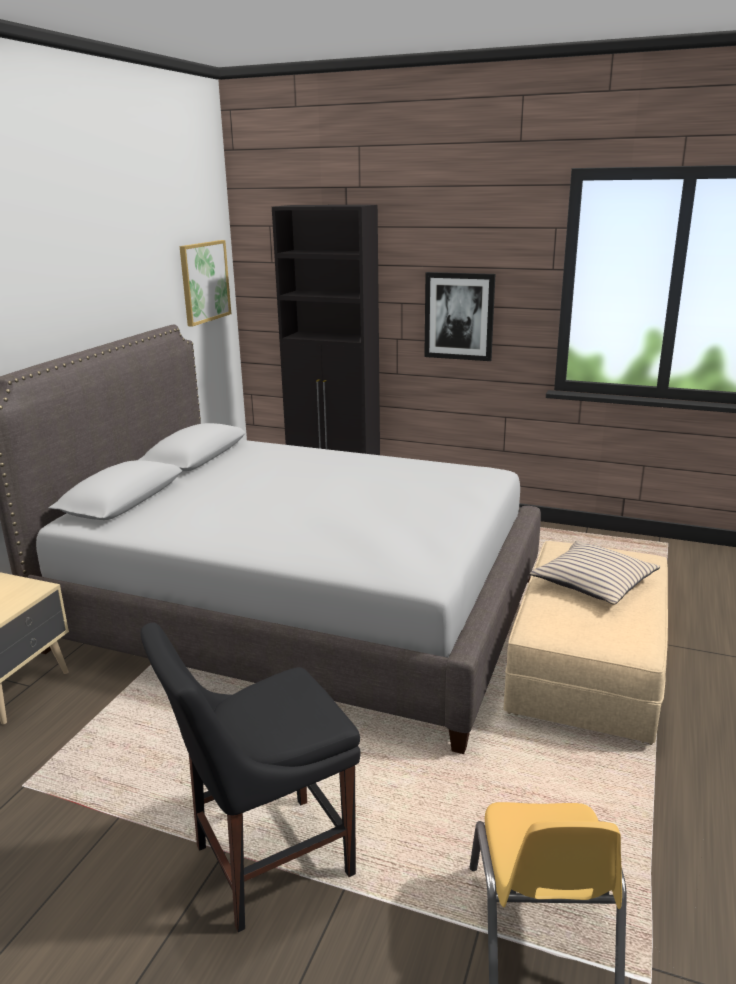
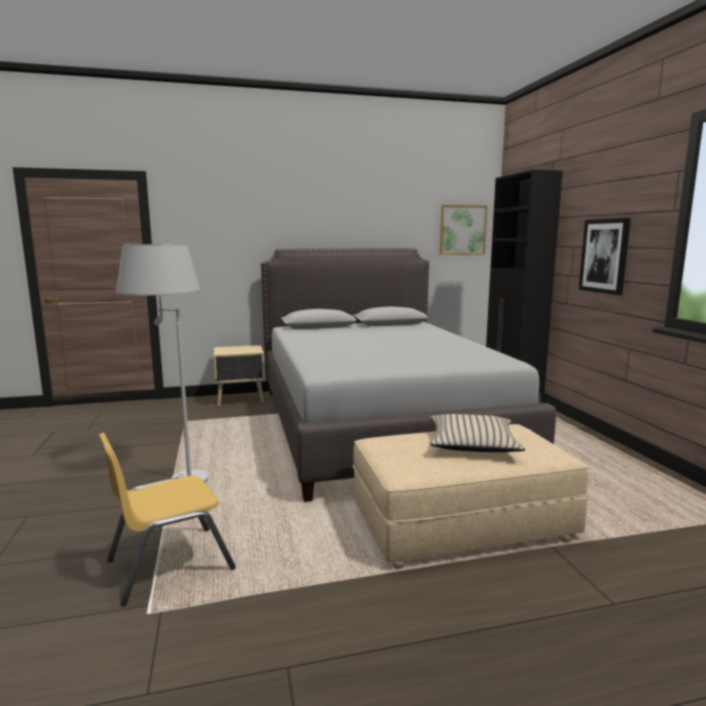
camera: 55 degrees right, 10 degrees down
black chair [140,623,361,932] -> white floor lamp [116,244,208,483]

